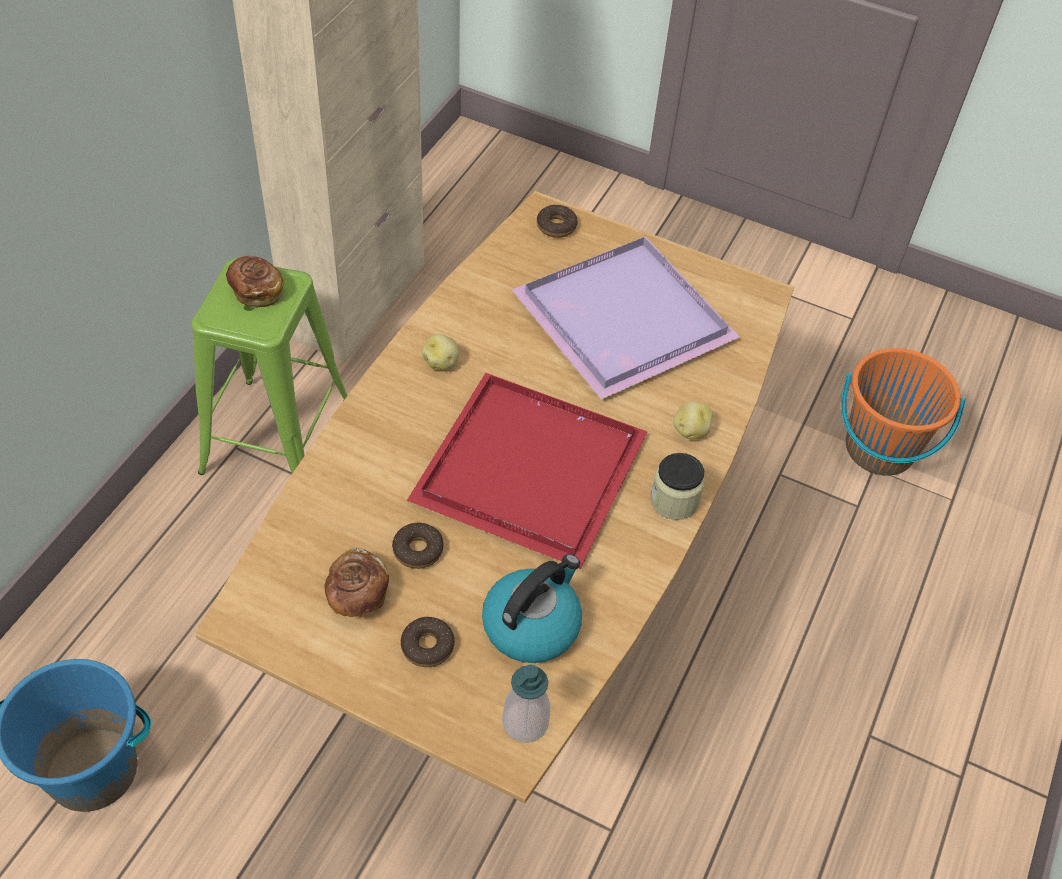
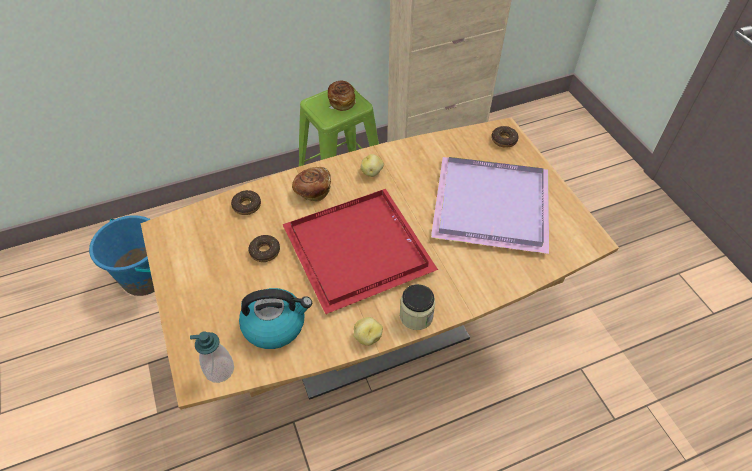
camera: 45 degrees right, 0 degrees up
bread [324,548,389,617] -> bread moved to [292,167,331,202]
donut [401,617,455,667] -> donut moved to [231,190,261,215]
potato [673,402,713,439] -> potato moved to [354,317,383,346]
orange bucket [841,348,966,475] -> none

